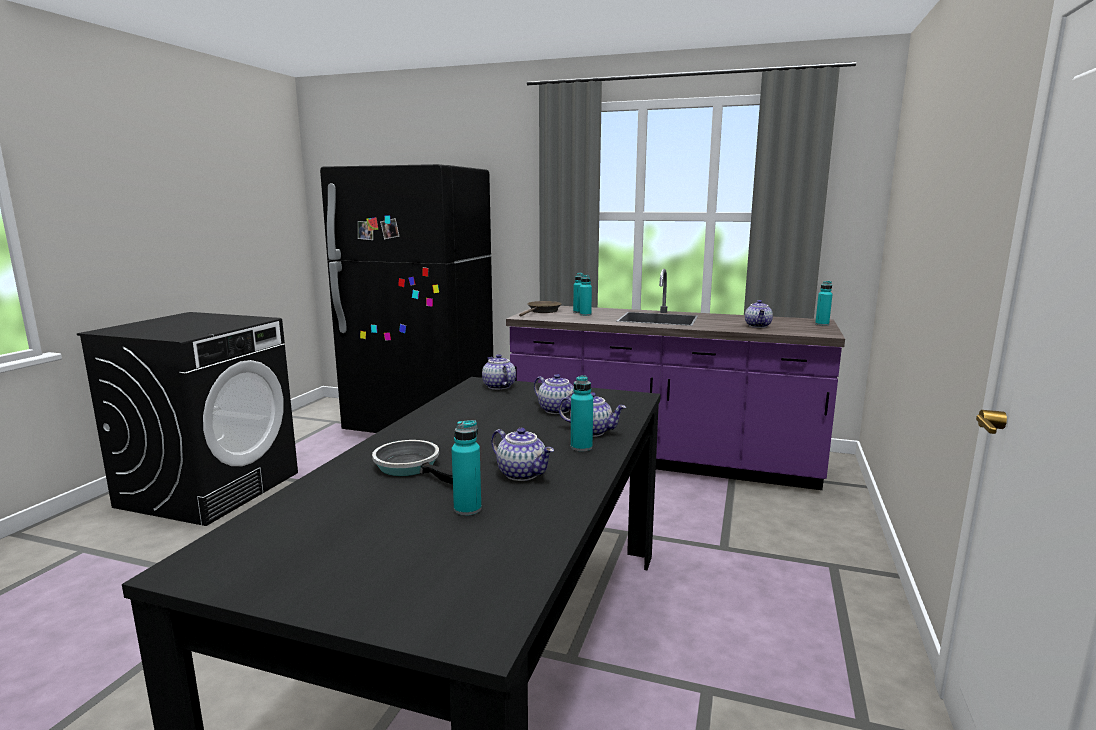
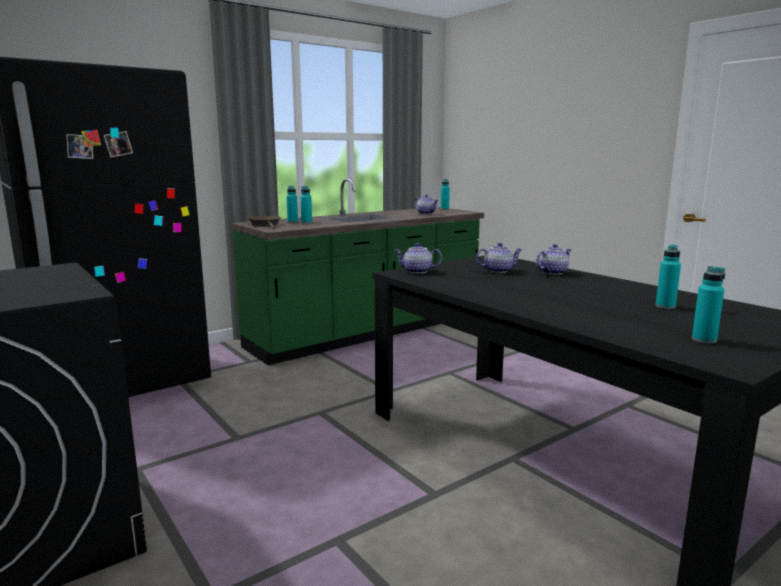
camera: 55 degrees left, 0 degrees up
frying pan [372,440,453,485] -> none
teapot [491,428,554,481] -> none
purple counter [506,269,845,490] -> green counter [231,178,484,365]
turquoise bottle [571,375,593,451] -> turquoise bottle moved to [692,266,725,343]

